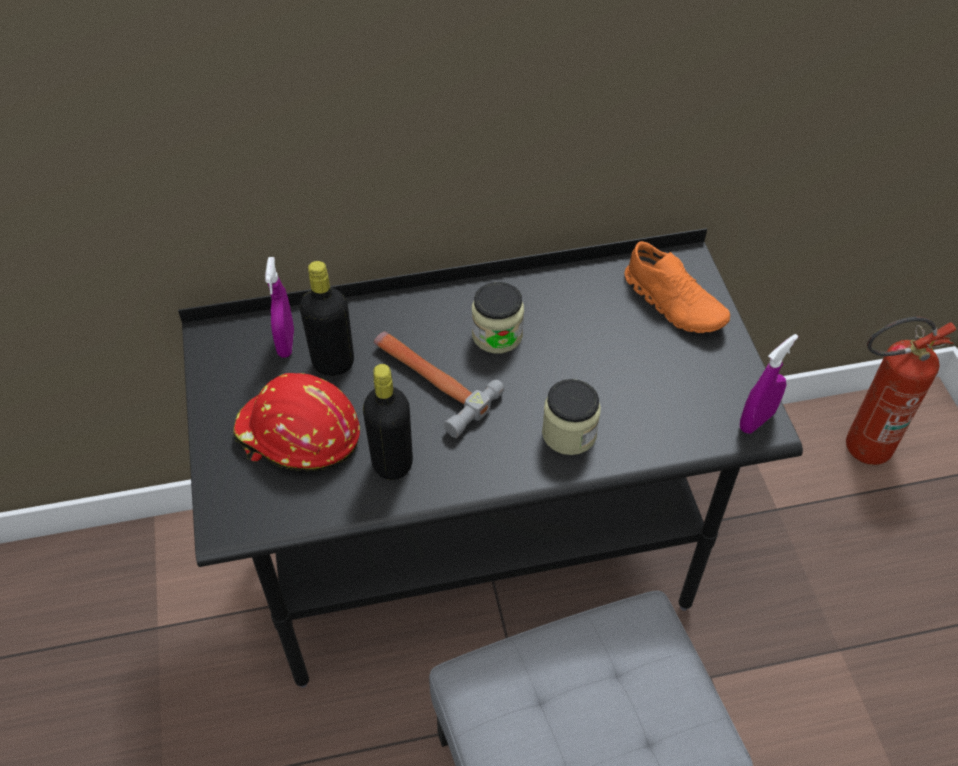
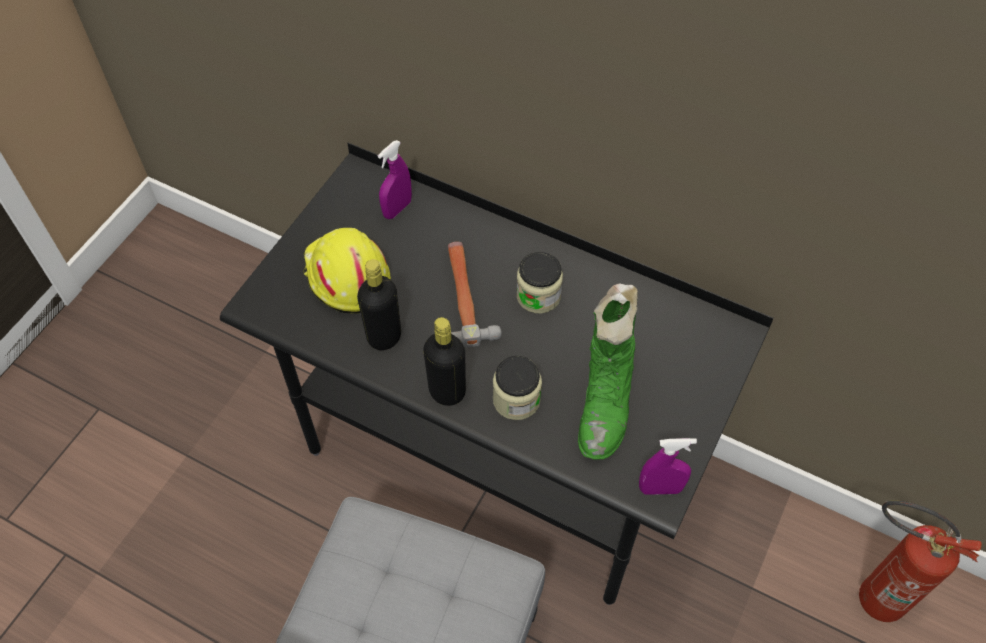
camera: 40 degrees right, 5 degrees up
red hard hat [233,373,360,471] -> yellow hard hat [303,228,391,314]
black bottle [300,261,354,376] -> black bottle moved to [423,317,466,406]
orange shoe [625,241,730,333] -> none
none -> green boot [578,283,638,459]

